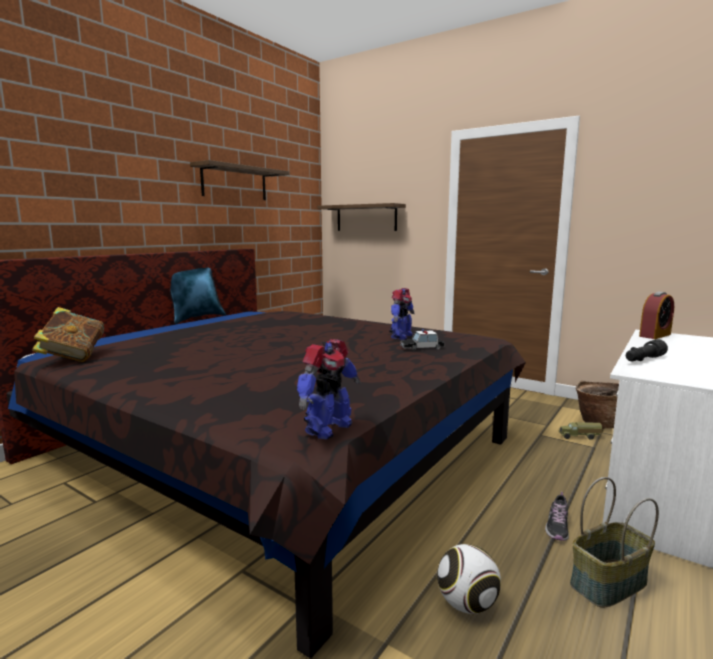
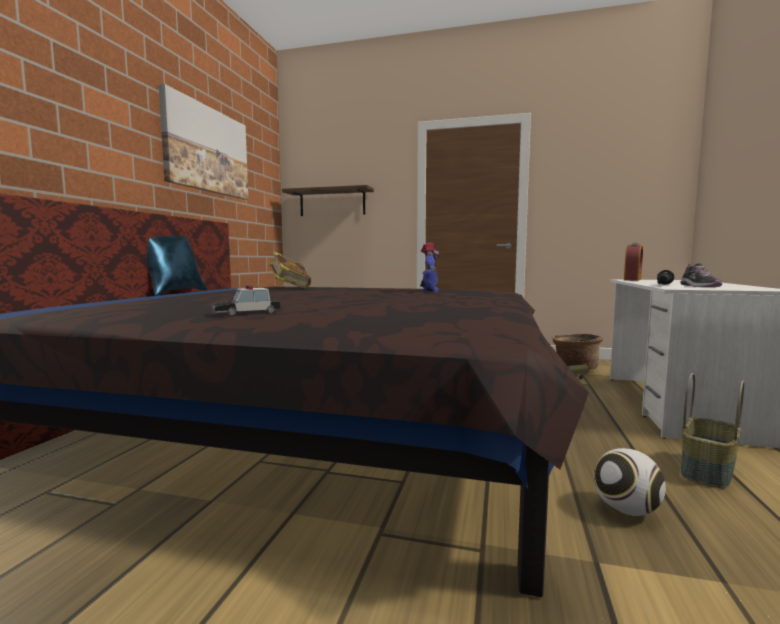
camera: 20 degrees left, 5 degrees down
book [32,307,104,362] -> book moved to [268,251,311,289]
shelf [190,160,290,200] -> picture [159,84,248,200]
toy robot [297,339,361,439] -> none
toy car [400,329,444,350] -> toy car moved to [211,285,281,315]
shoe [545,492,569,541] -> shoe moved to [680,263,722,287]

